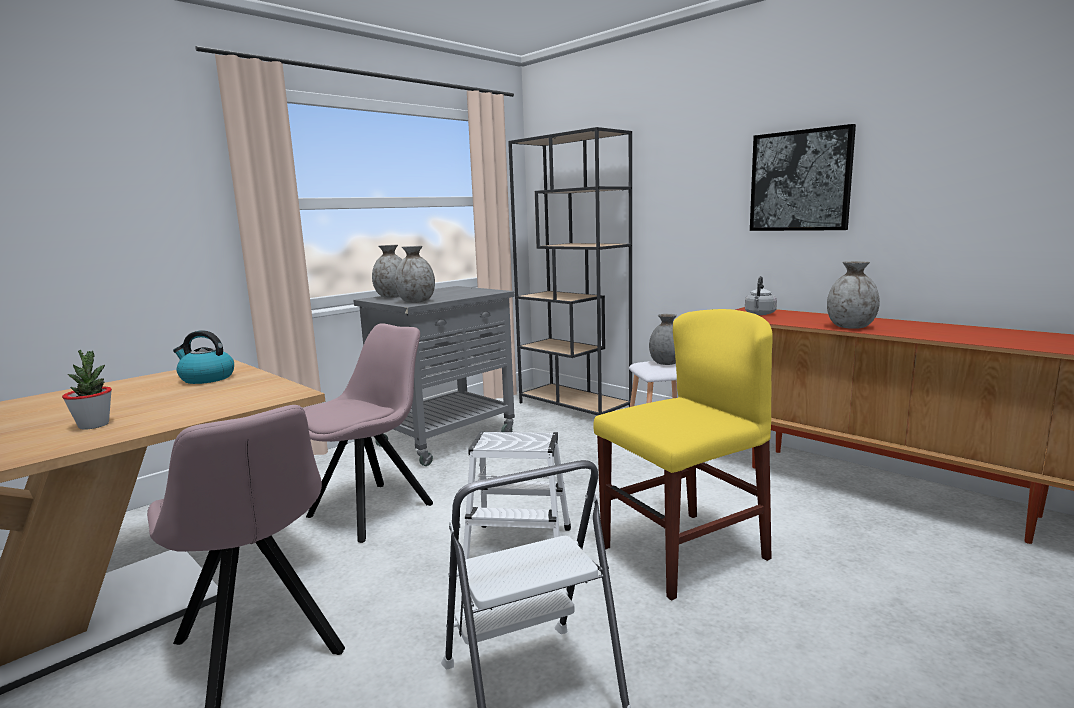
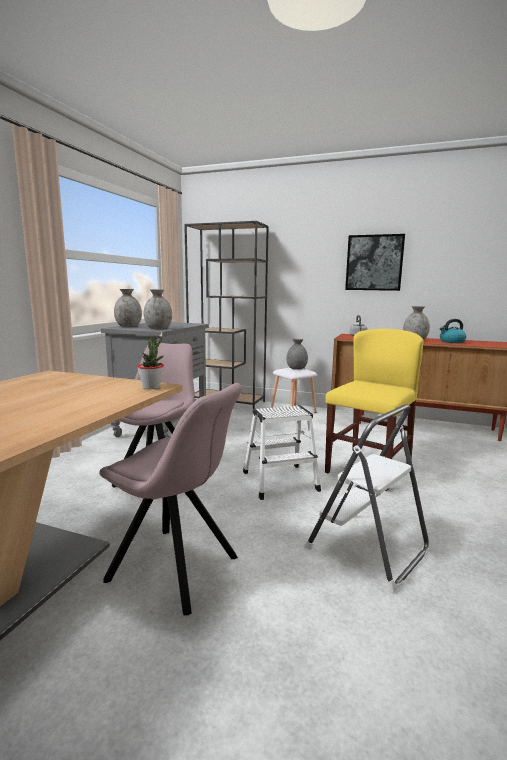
camera: 25 degrees left, 0 degrees up
potted plant [62,350,112,430] -> potted plant moved to [137,337,164,389]
kettle [173,330,234,384] -> kettle moved to [440,319,466,343]

